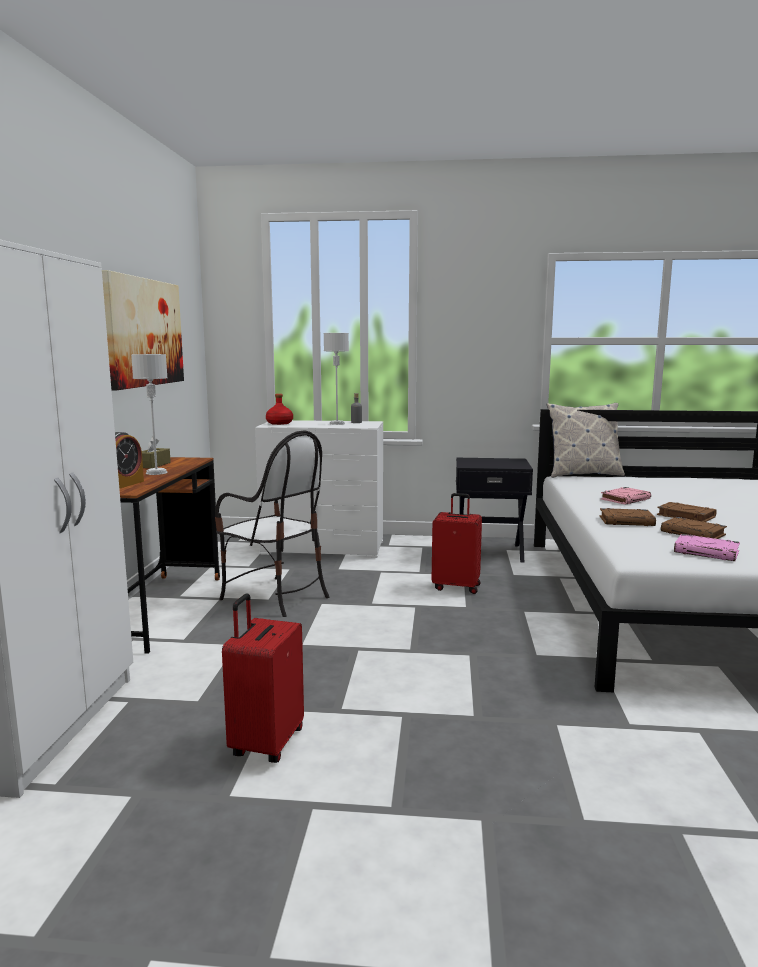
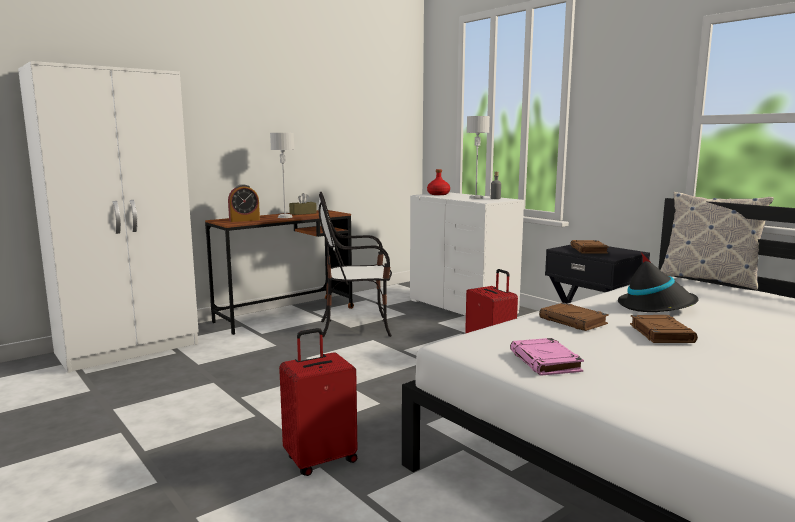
camera: 45 degrees right, 0 degrees up
picture [102,270,184,390] -> none
chair [215,431,329,617] -> chair turned 90 degrees clockwise [318,192,392,337]
red suitcase [222,593,304,763] -> red suitcase moved to [279,328,357,476]
pink book [601,487,651,505] -> black hat [618,252,698,312]
brown book [661,517,727,539] -> brown book moved to [571,240,609,254]

